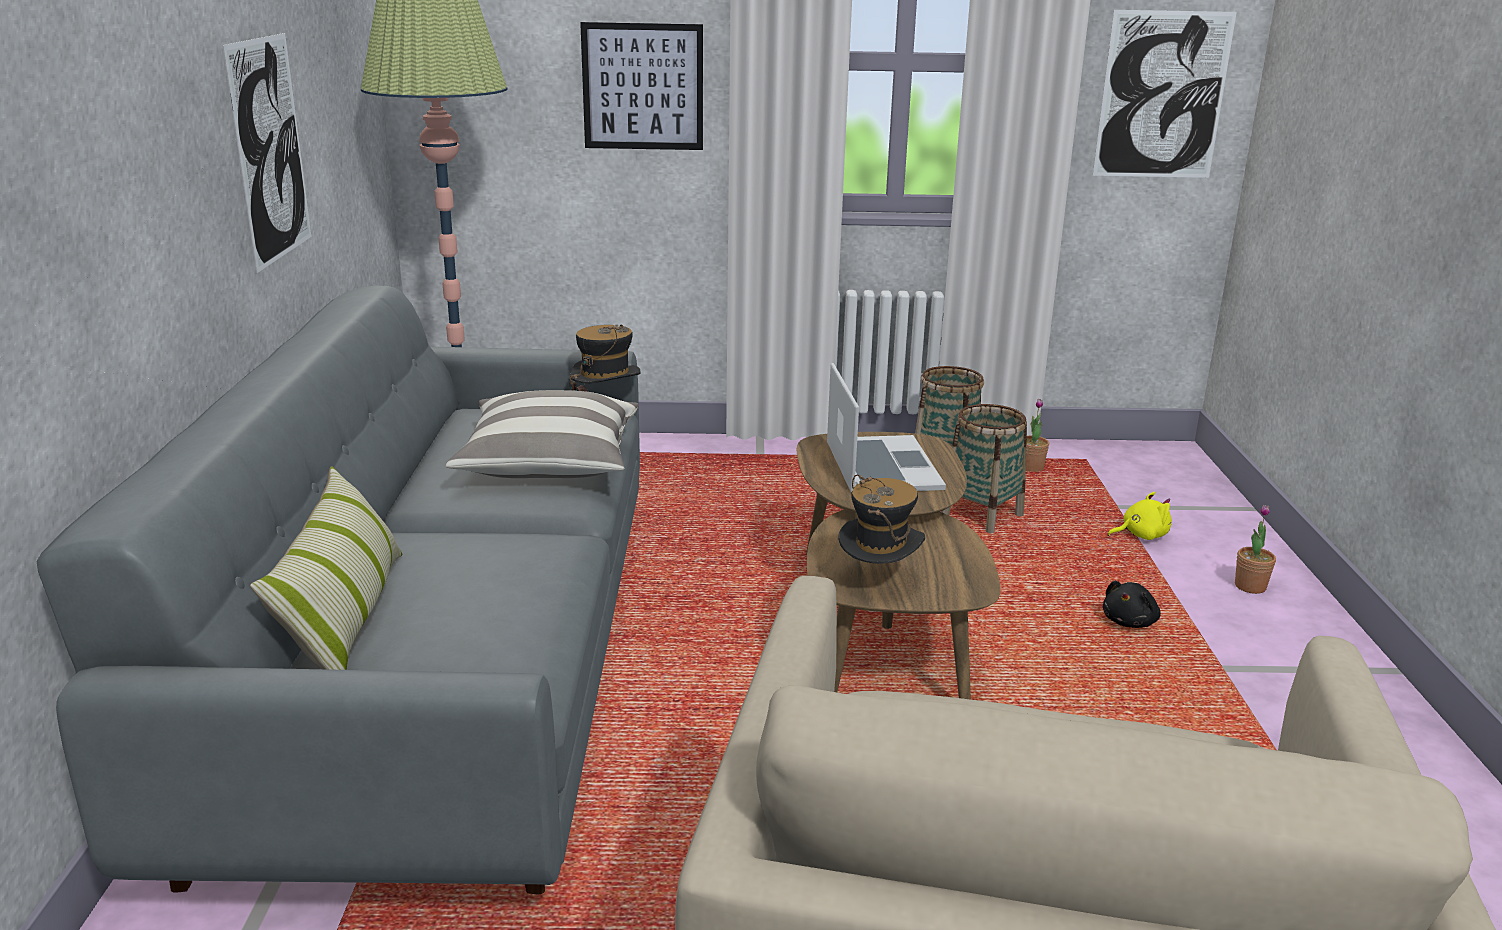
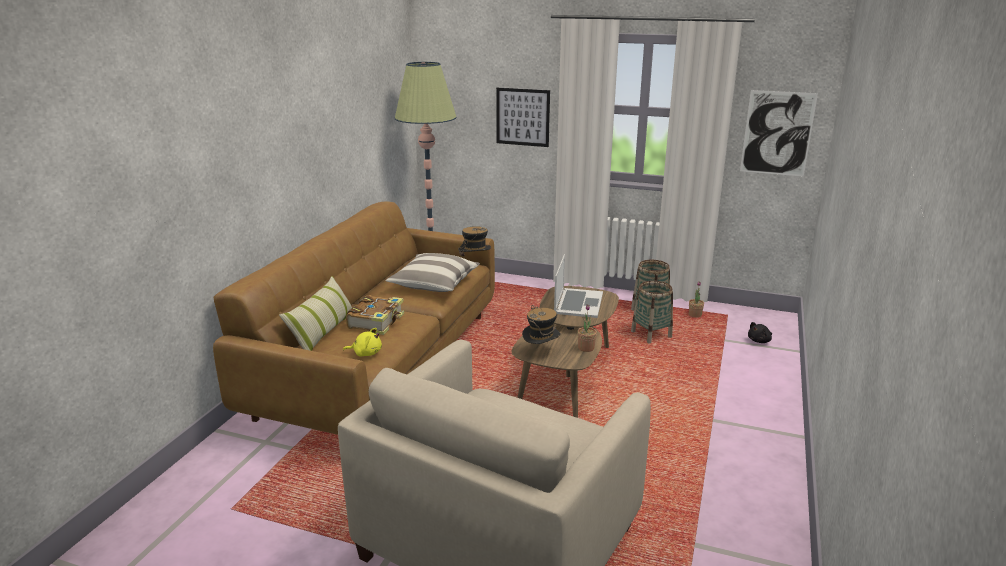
camera: 20 degrees right, 0 degrees up
grey sofa [36,286,640,895] -> brown sofa [213,201,495,435]
picture [222,33,311,273] -> none
black plush toy [1103,581,1161,628] -> black plush toy moved to [748,322,772,343]
yellow plush toy [1108,492,1172,540] -> yellow plush toy moved to [343,328,382,357]
potted plant [1235,505,1276,594] -> potted plant moved to [577,304,597,352]
none -> book [346,295,404,335]

